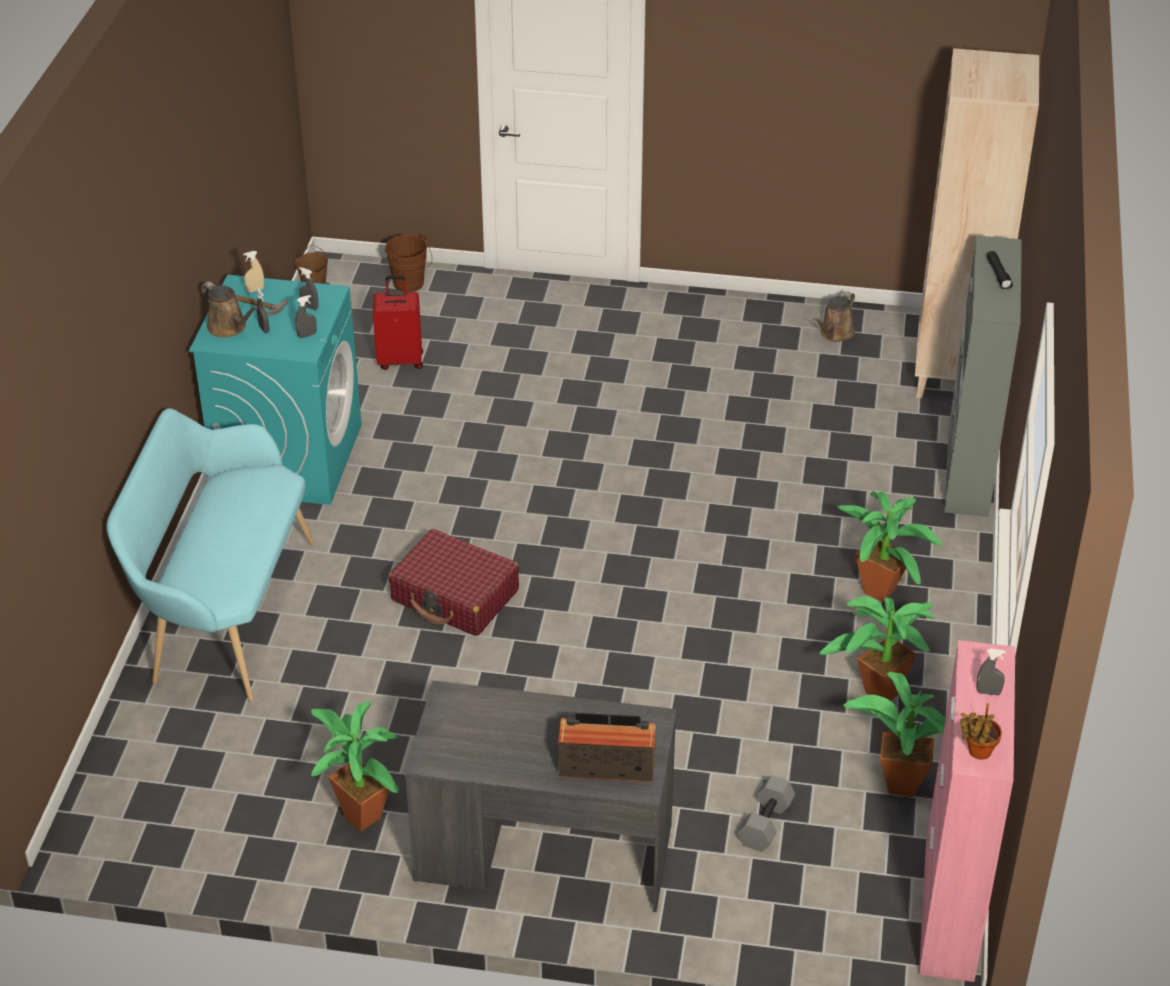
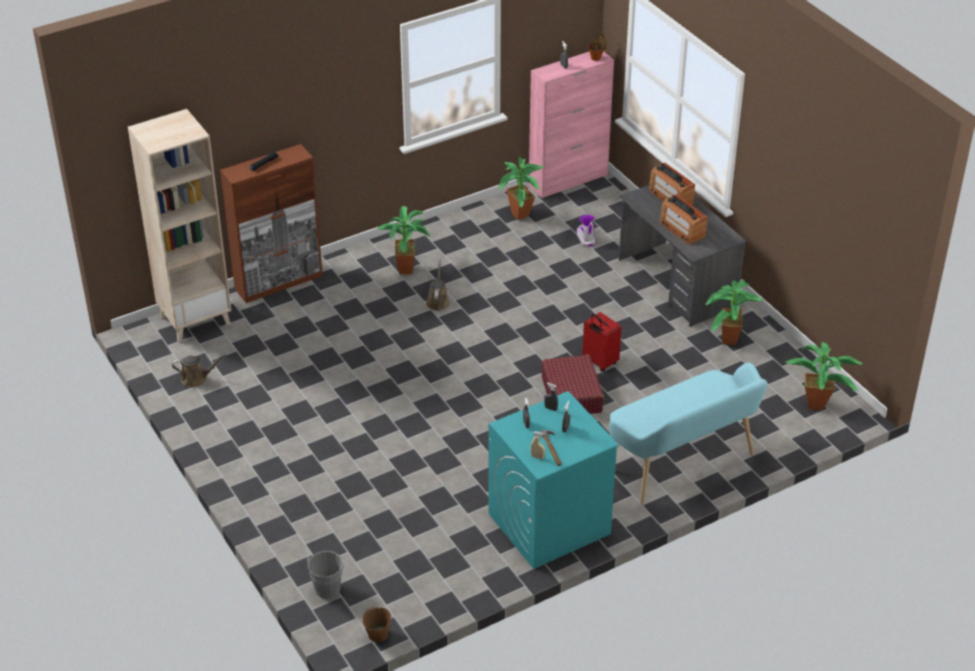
camera: 130 degrees left, 0 degrees up
brown watering can [201,281,259,338] -> brown watering can moved to [426,259,450,311]
red suitcase [373,276,423,370] -> red suitcase moved to [582,312,621,372]
brown bucket [385,235,432,292] -> grey bucket [307,551,346,599]
grey dumbbell [737,775,795,852] -> boot [576,215,595,247]
potted plant [819,596,935,700] -> potted plant moved to [786,342,862,410]
grey cabinet [944,235,1022,517] -> brown cabinet [220,144,323,303]
none -> radio [660,194,708,245]

